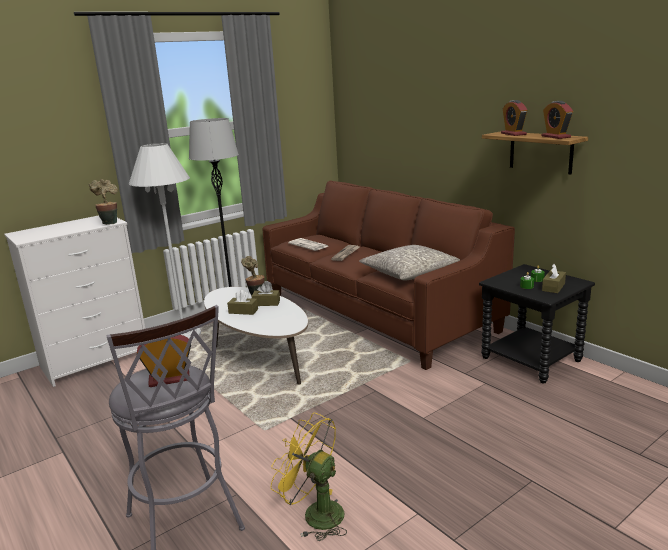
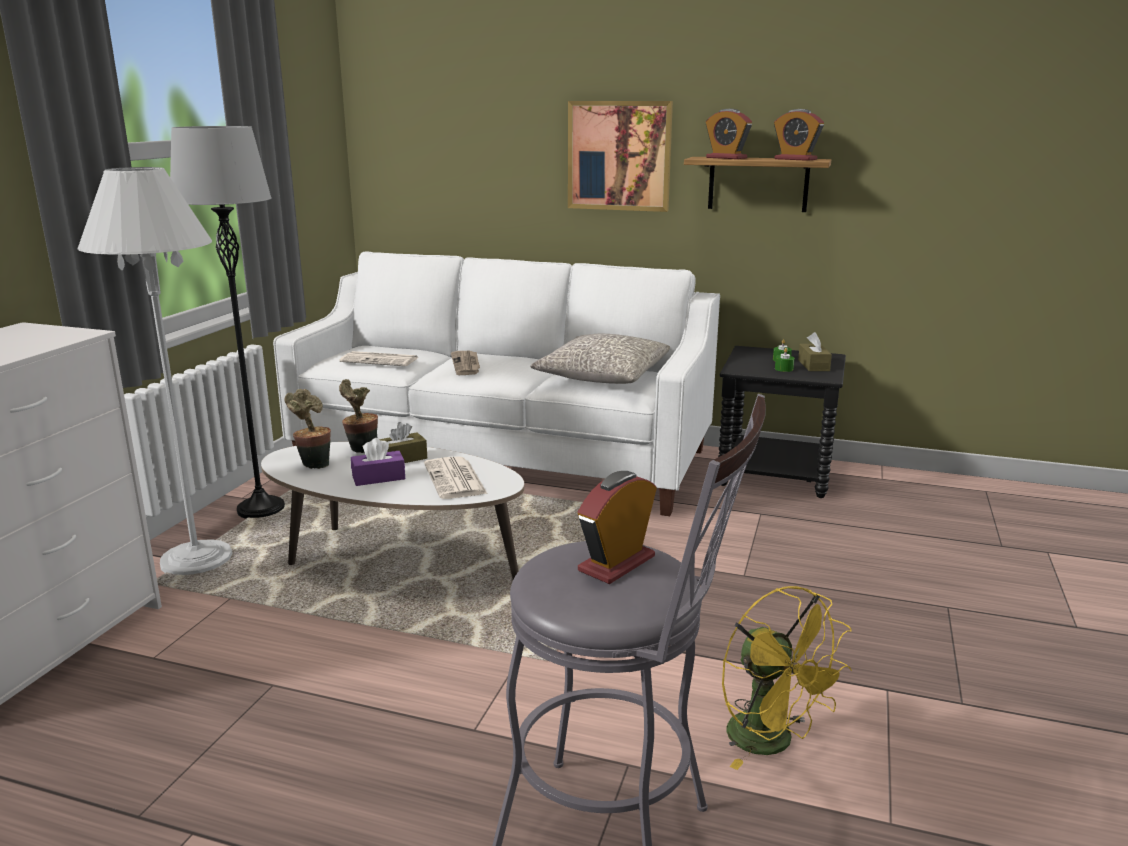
camera: 35 degrees left, 0 degrees up
potted plant [89,179,118,225] -> potted plant moved to [284,389,331,469]
brown tissue box [227,290,258,315] -> purple tissue box [351,438,405,486]
brown sofa [262,181,515,370] -> white sofa [273,251,720,516]
yellow fan [271,413,347,541] -> yellow fan turned 120 degrees counterclockwise [722,586,852,770]
none -> newspaper [424,456,487,499]
none -> picture [568,101,673,212]

